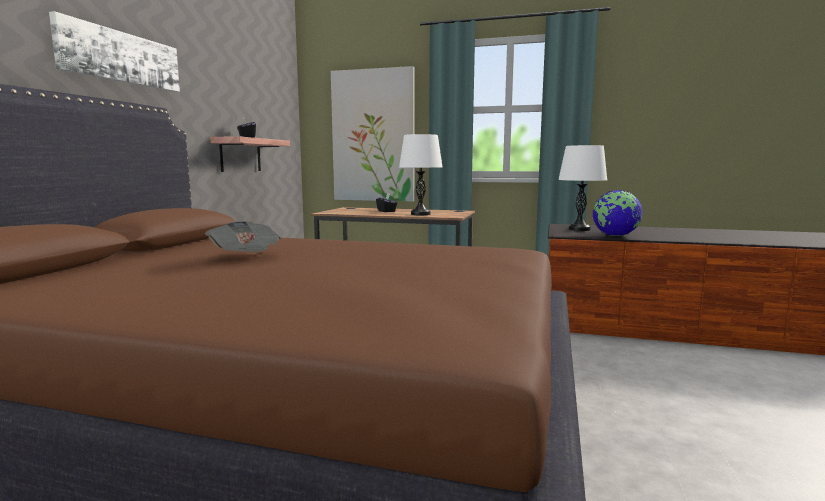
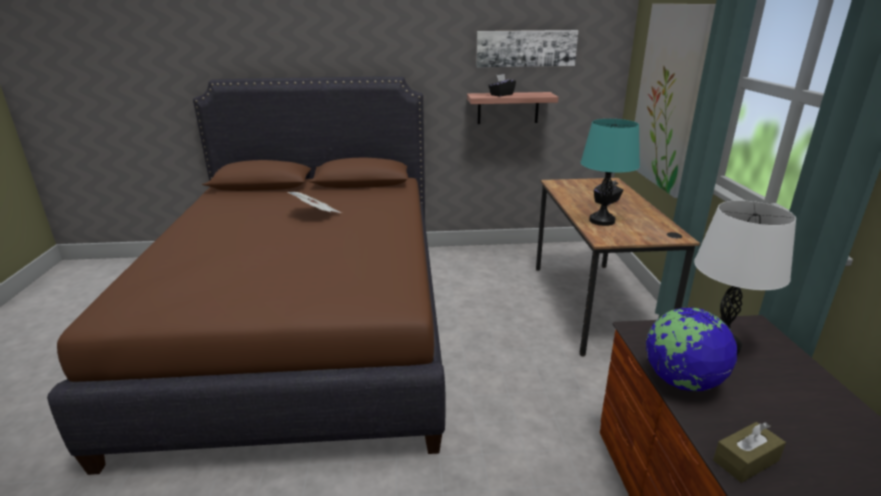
camera: 70 degrees right, 15 degrees up
picture [49,11,180,92] -> picture moved to [476,30,579,67]
white table lamp [399,134,442,215] -> turquoise table lamp [580,119,640,226]
none -> brown tissue box [713,422,786,483]

